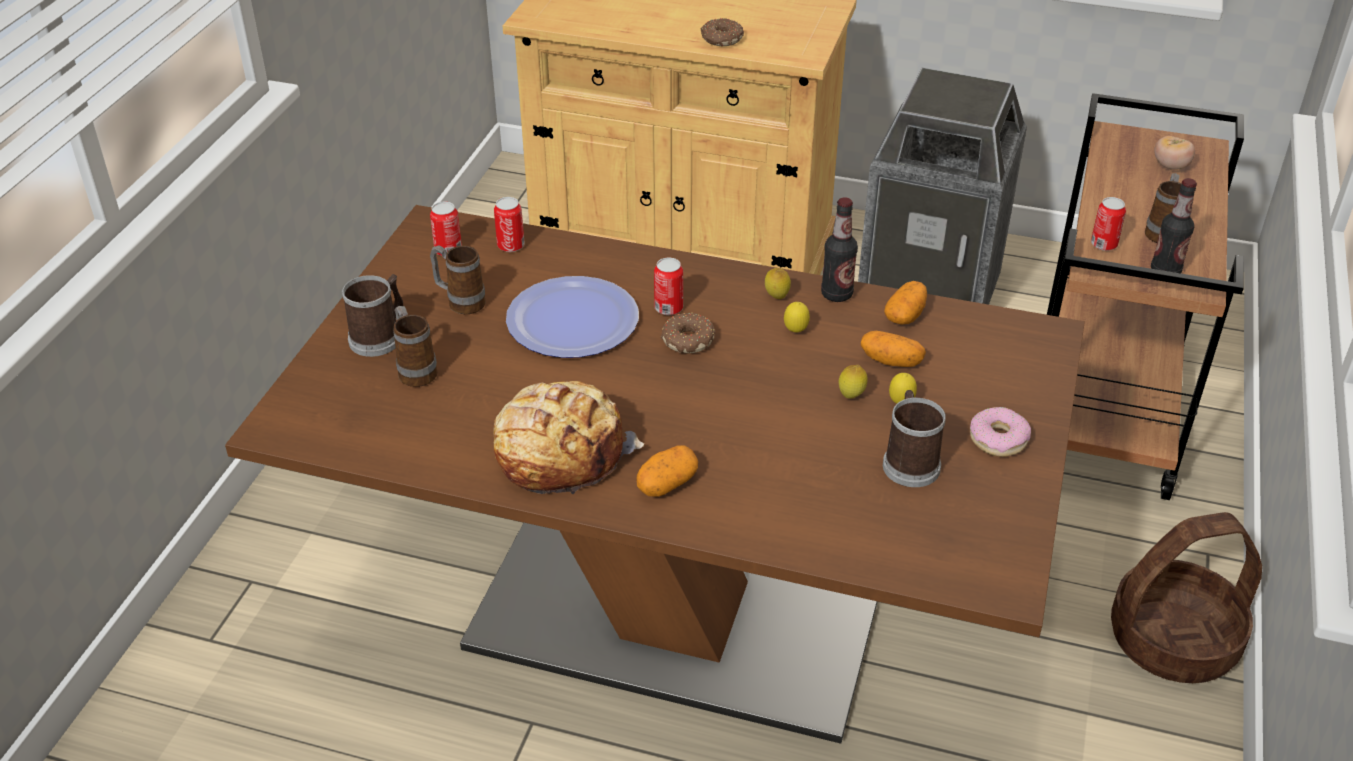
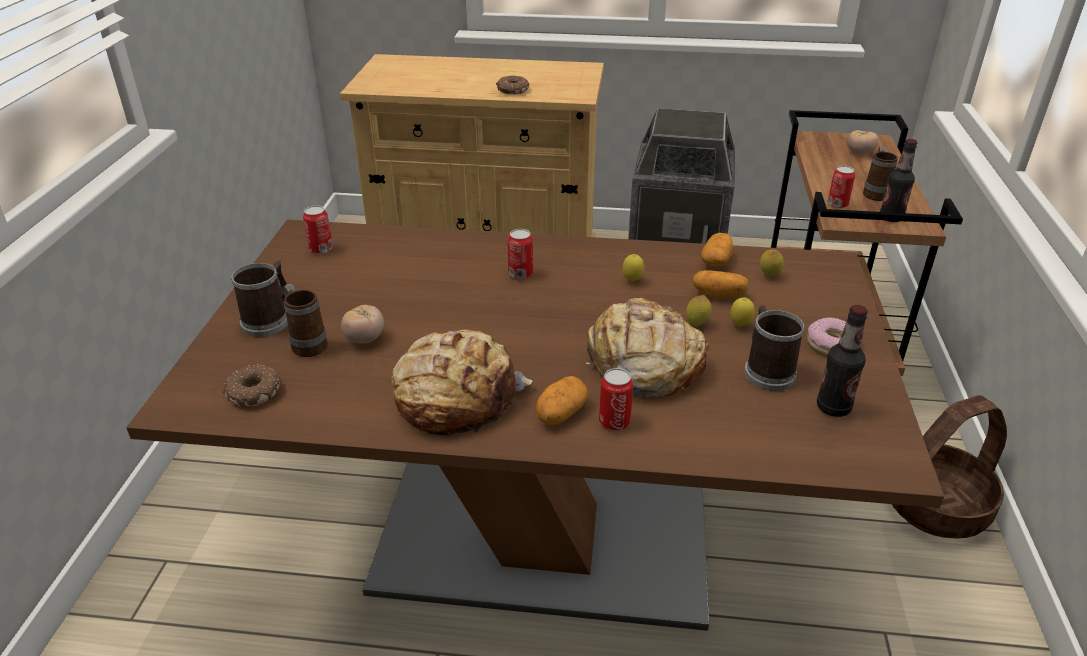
camera: 10 degrees left, 5 degrees down
mug [430,245,486,314] -> none
can [494,197,525,252] -> can moved to [599,368,633,430]
plate [506,276,639,358] -> none
donut [661,313,715,354] -> donut moved to [223,364,281,407]
lemon [765,268,791,299] -> lemon moved to [760,250,784,277]
bottle [821,197,858,302] -> bottle moved to [817,305,868,417]
none -> tomato [341,305,384,344]
none -> bread [586,298,709,399]

